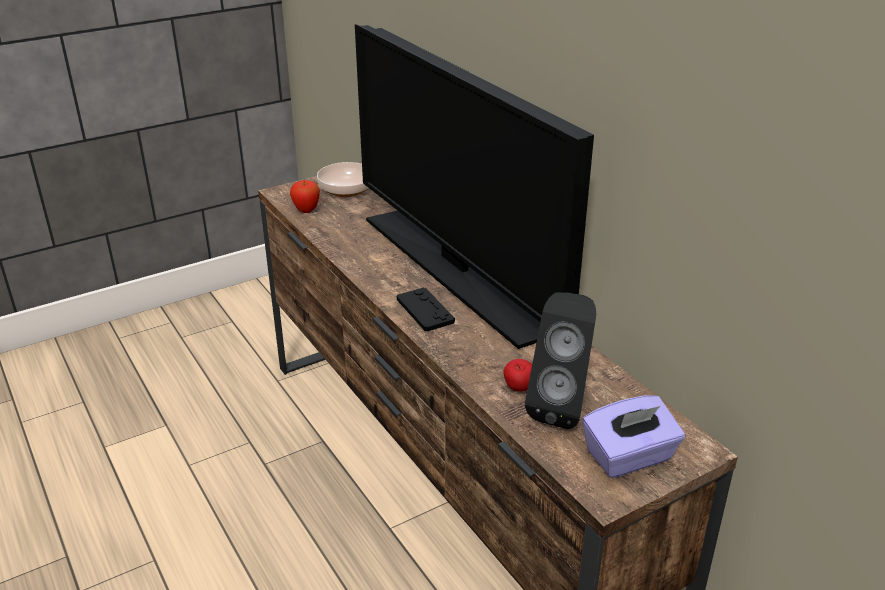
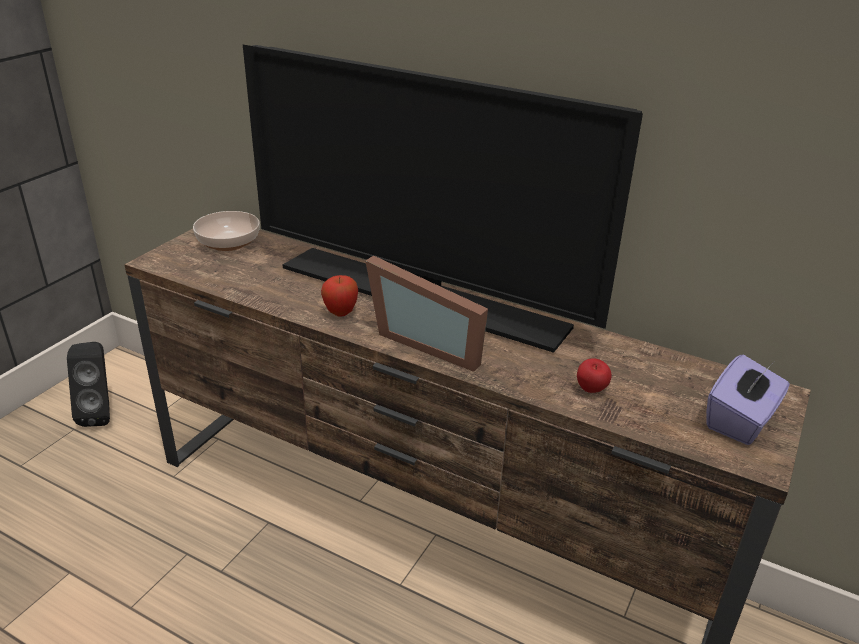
camera: 30 degrees left, 0 degrees up
apple [290,180,320,213] -> apple moved to [321,275,358,317]
black game controller [397,288,455,331] -> picture frame [365,255,488,372]
black speaker [525,292,596,429] -> black speaker moved to [67,342,110,427]

